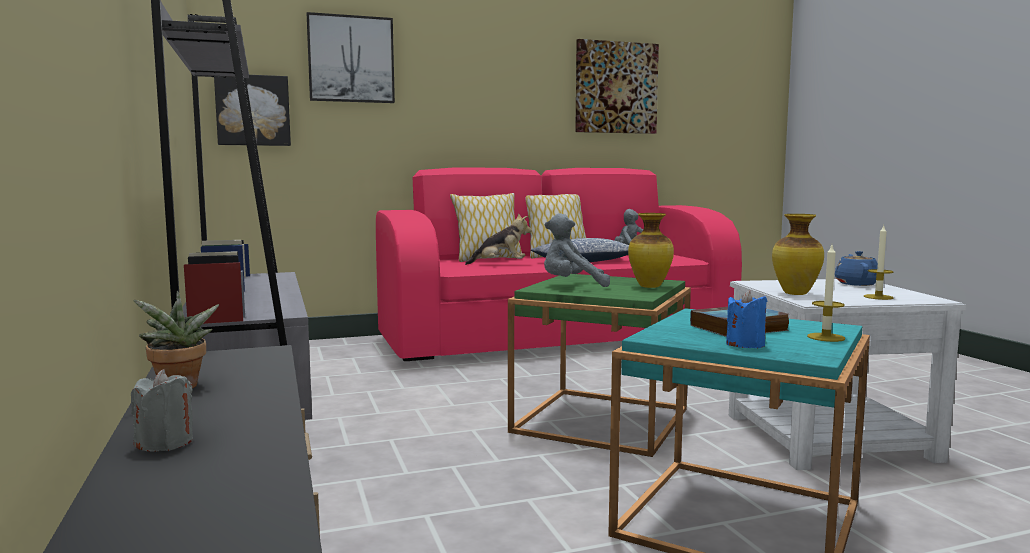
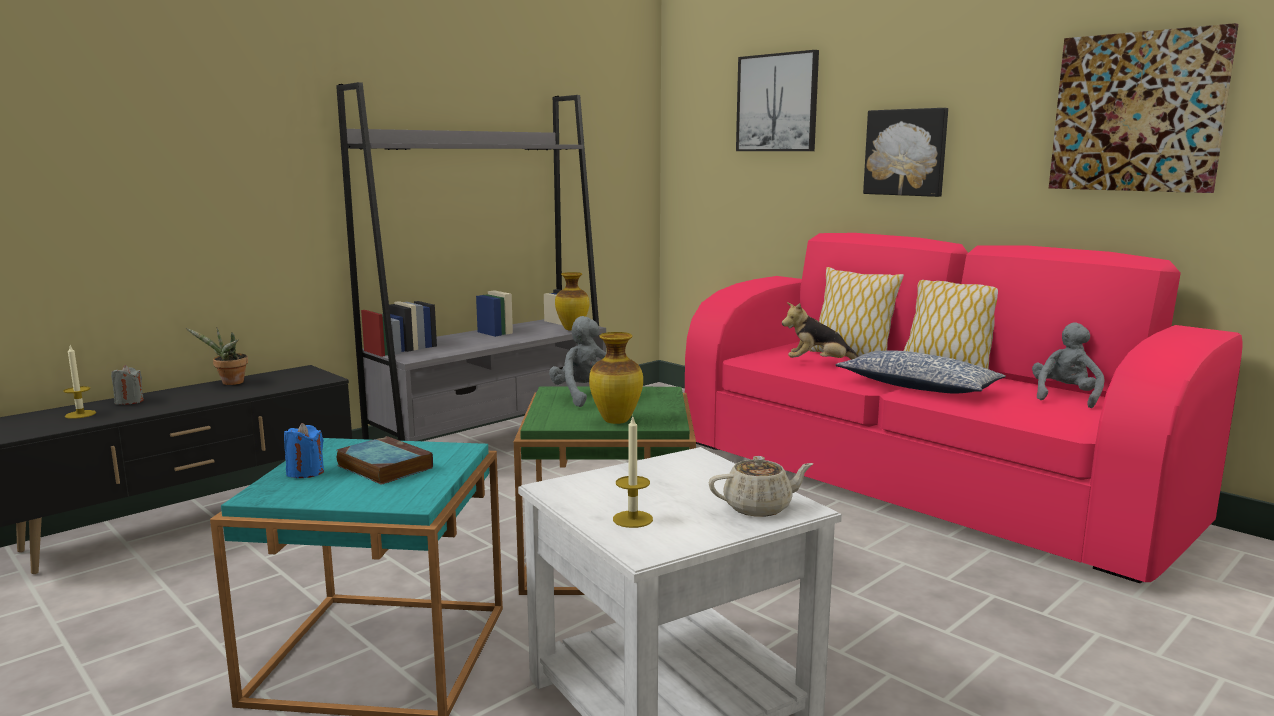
camera: 65 degrees right, 5 degrees up
picture [214,75,291,146] -> picture moved to [863,108,948,197]
plush toy [465,214,531,265] -> plush toy turned 120 degrees clockwise [782,302,858,360]
vase [772,214,824,295] -> vase moved to [555,272,590,331]
candle [807,245,845,342] -> candle moved to [63,346,96,419]
blue teapot [835,251,878,286] -> beige teapot [709,456,814,517]

